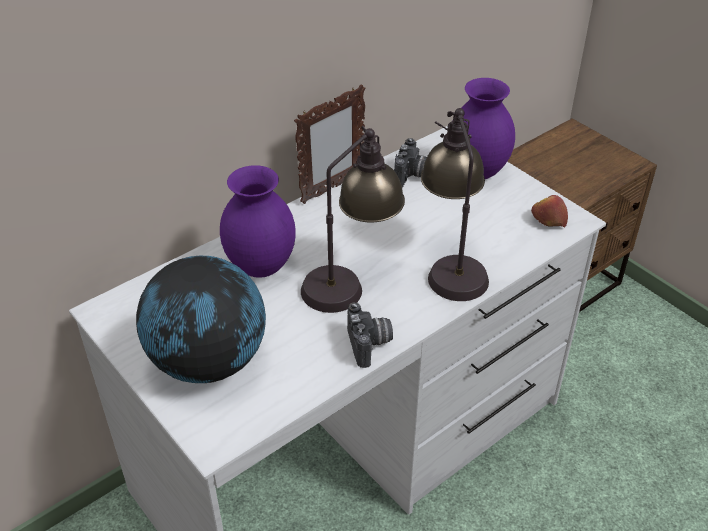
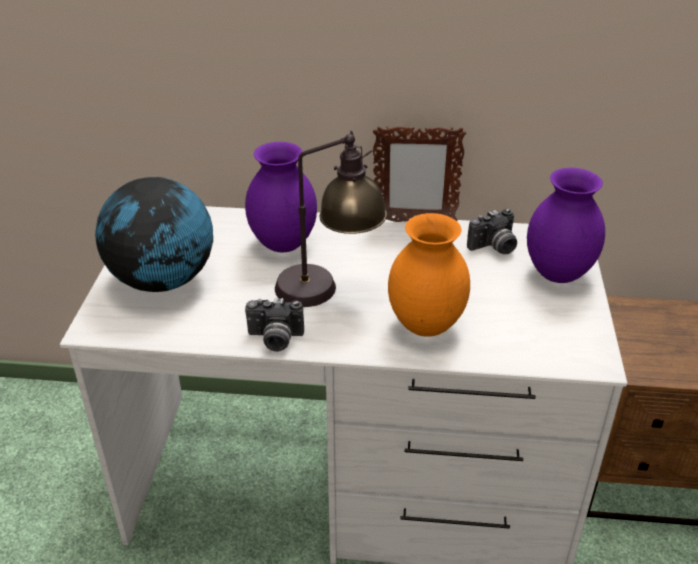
camera: 45 degrees right, 5 degrees down
camera [347,303,393,368] -> camera turned 60 degrees clockwise [245,298,304,352]
table lamp [421,108,489,301] -> orange vase [388,213,470,337]
apple [531,195,568,227] -> none

